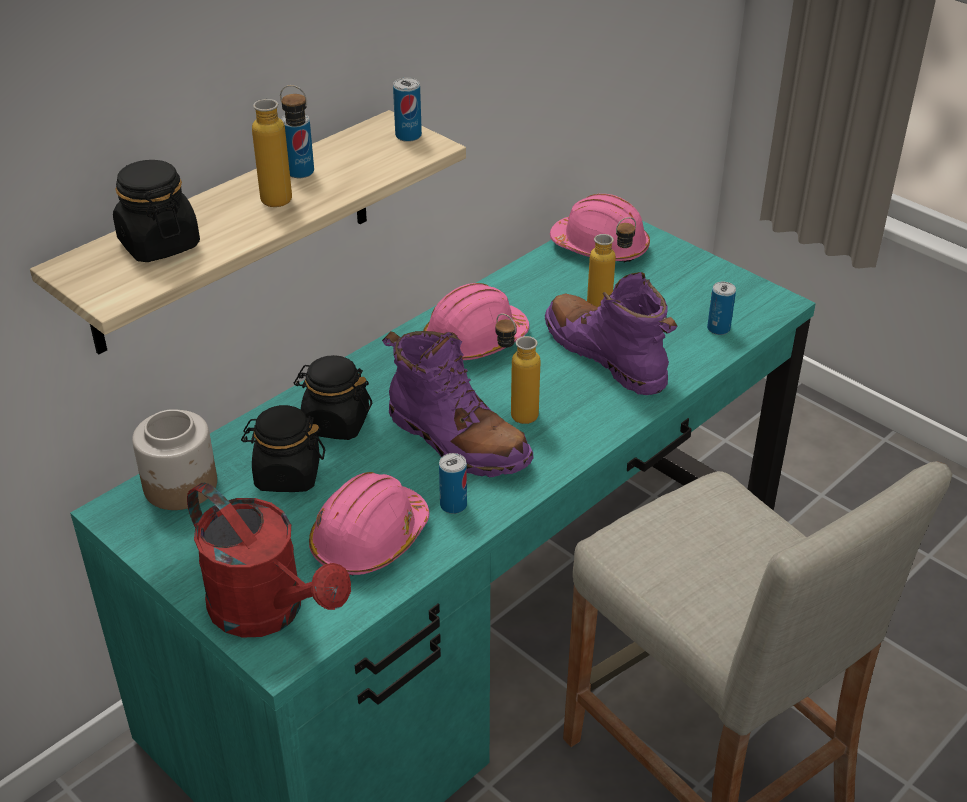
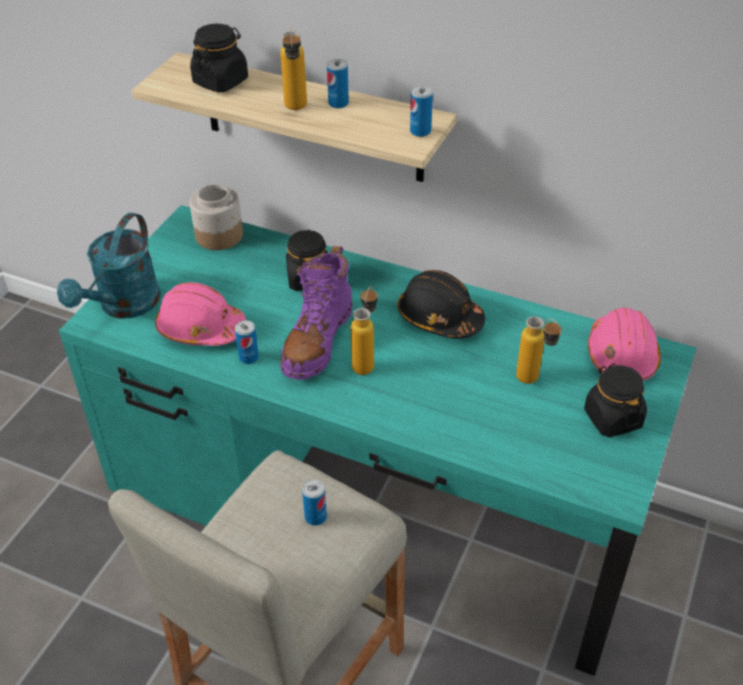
camera: 70 degrees right, 5 degrees up
red watering can [187,483,351,638] -> turquoise watering can [57,213,161,319]
black jar [241,405,325,492] -> black jar moved to [584,363,647,437]
pink hard hat [423,283,530,360] -> black hard hat [397,270,485,339]
purple boot [545,272,678,395] -> none
can [707,282,736,335] -> can moved to [302,479,327,526]

